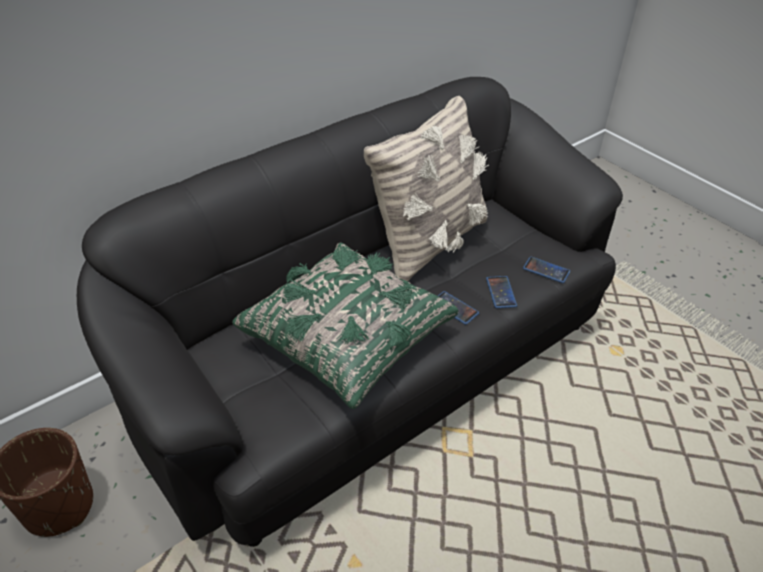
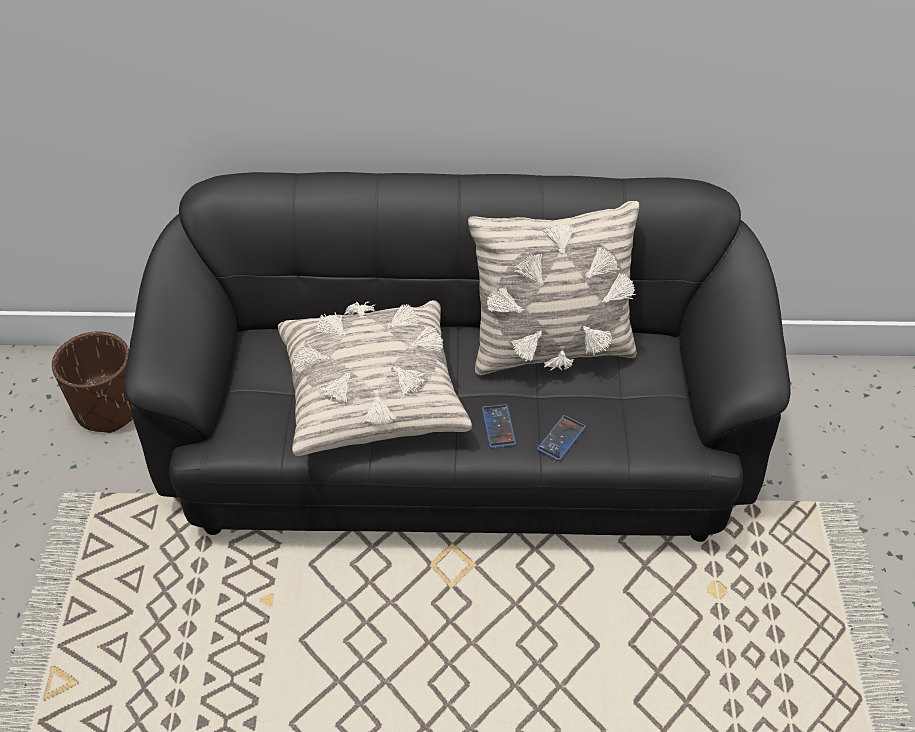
camera: 40 degrees right, 5 degrees up
green pillow [232,242,459,409] -> beige pillow [278,300,472,456]
phone [523,257,571,283] -> none

